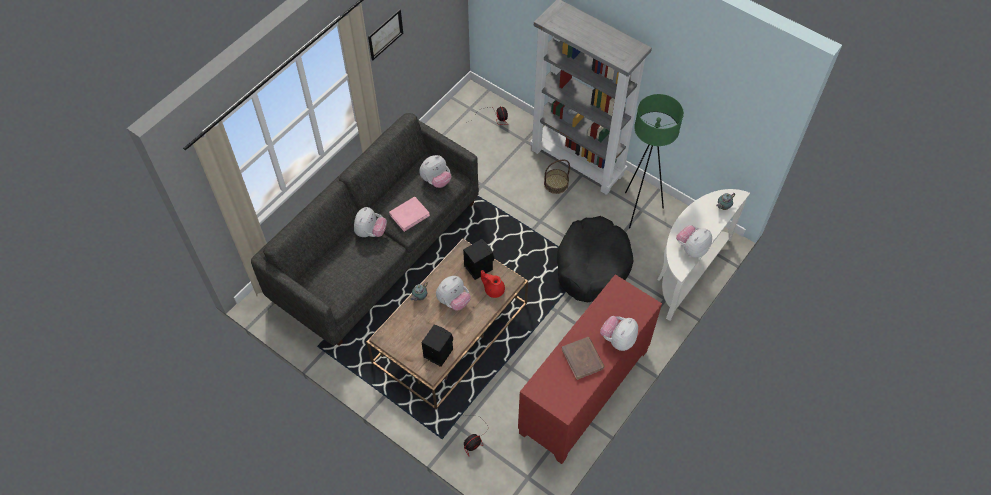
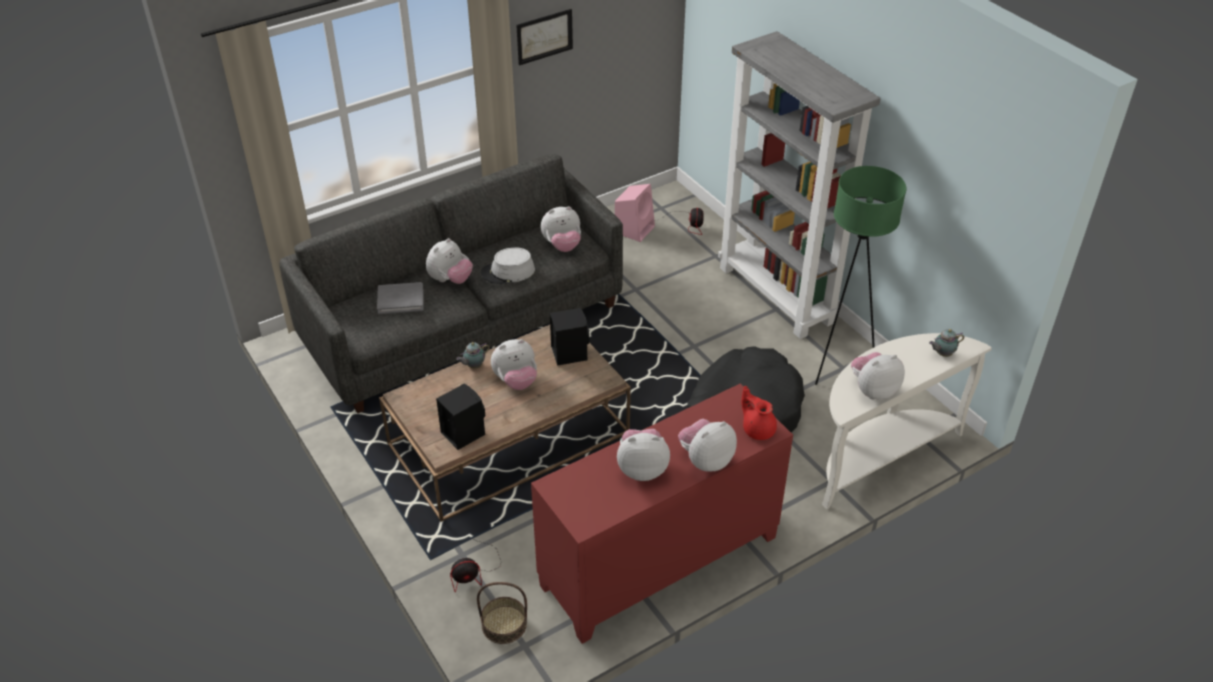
camera: 20 degrees right, 15 degrees down
pink book [389,197,430,232] -> grey hat [481,247,535,284]
red teapot [481,270,505,298] -> red teapot moved to [742,386,777,440]
basket [544,160,570,194] -> basket moved to [477,582,527,644]
brown book [562,337,604,380] -> plush toy [617,429,670,481]
none -> grey book [377,282,423,314]
none -> pink speaker [615,184,655,242]

